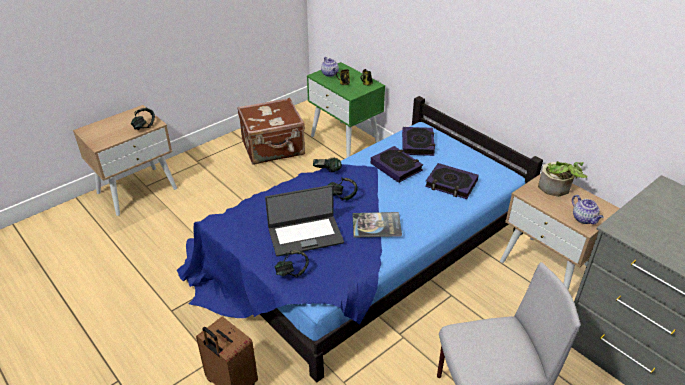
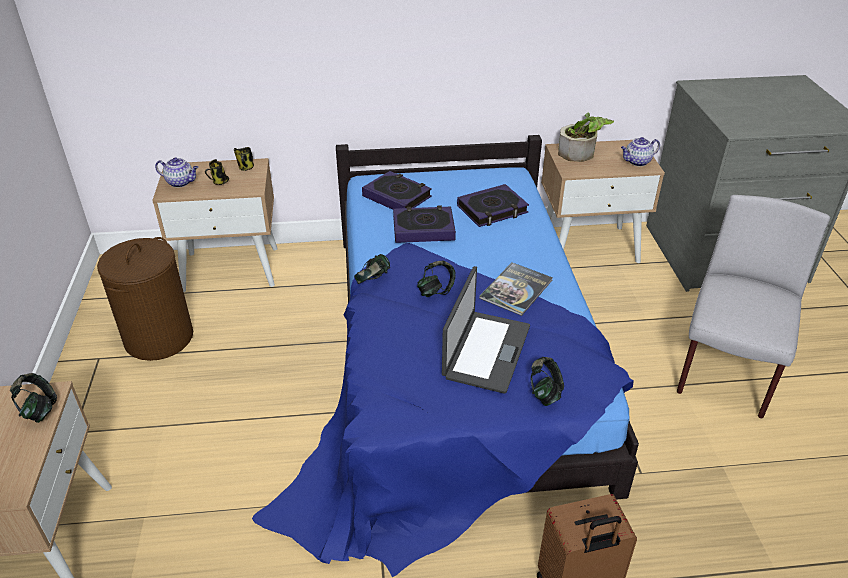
camera: 55 degrees left, 0 degrees up
brown suitcase [237,98,305,165] -> brown laundry basket [97,237,193,361]
green nightstand [307,62,385,158] -> beige nightstand [152,158,278,292]
teapot [572,195,604,224] -> teapot turned 150 degrees clockwise [621,137,660,167]

